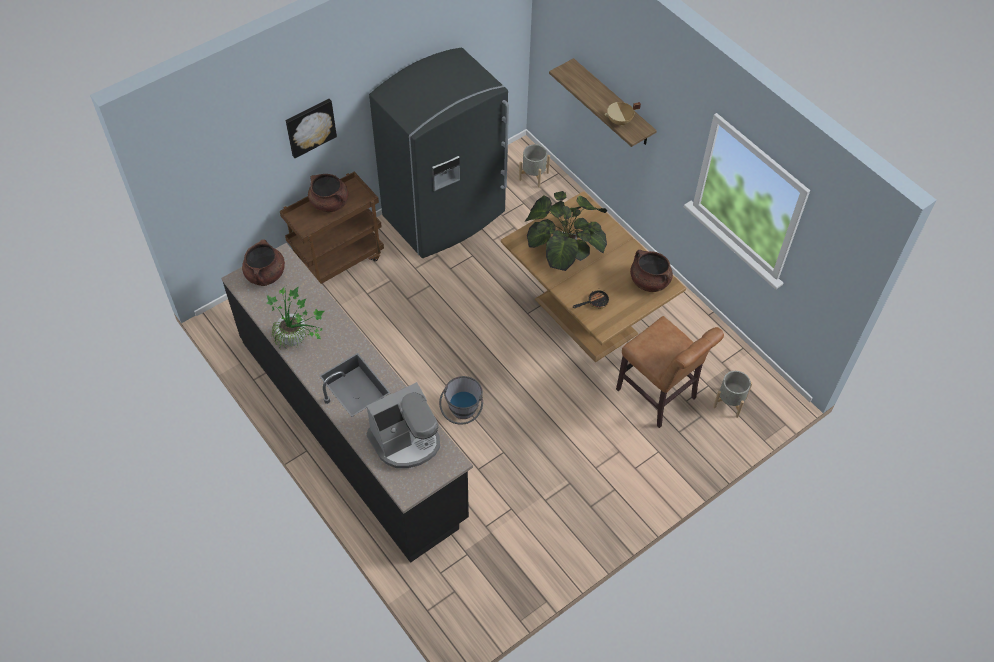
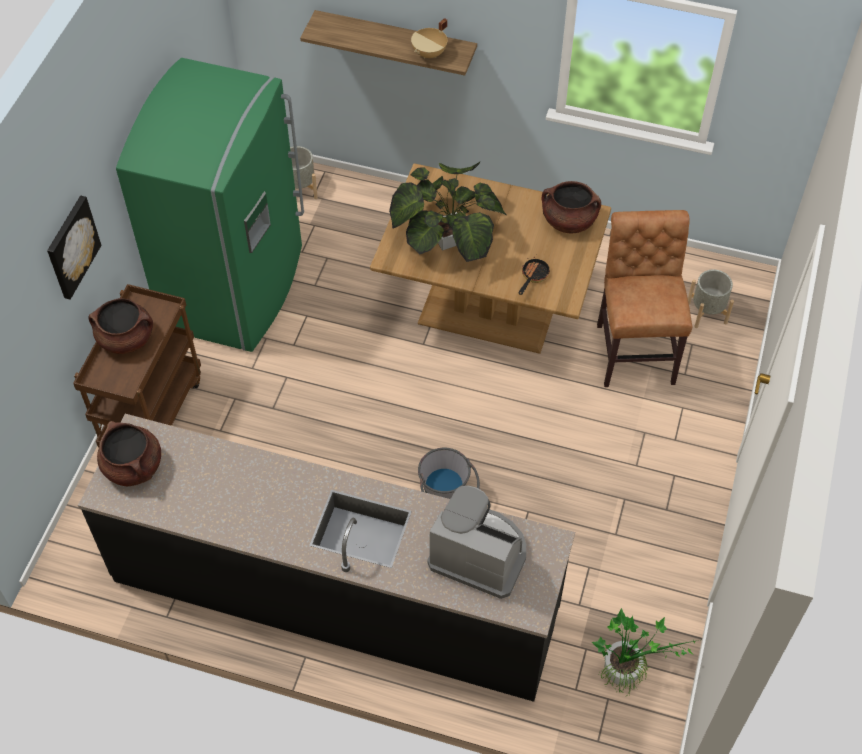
camera: 35 degrees left, 0 degrees up
potted plant [267,286,324,349] -> potted plant moved to [592,608,699,696]
coffee machine [367,382,440,468] -> coffee machine turned 90 degrees counterclockwise [427,485,526,599]
grey fridge [369,48,509,258] -> green fridge [116,58,304,352]
brown chair [616,316,724,428] -> brown chair turned 105 degrees counterclockwise [597,210,692,387]

